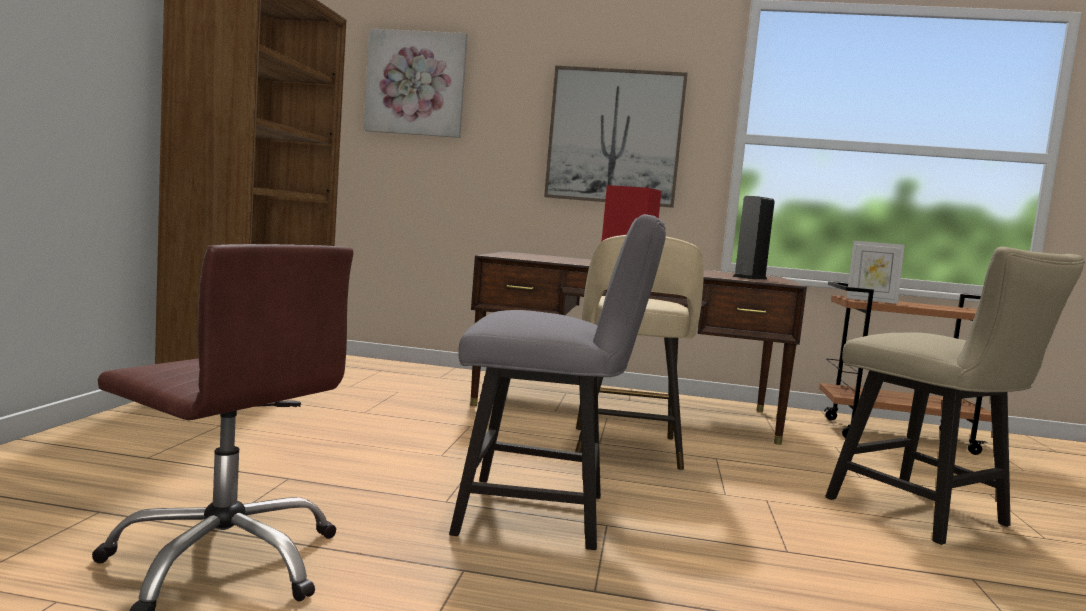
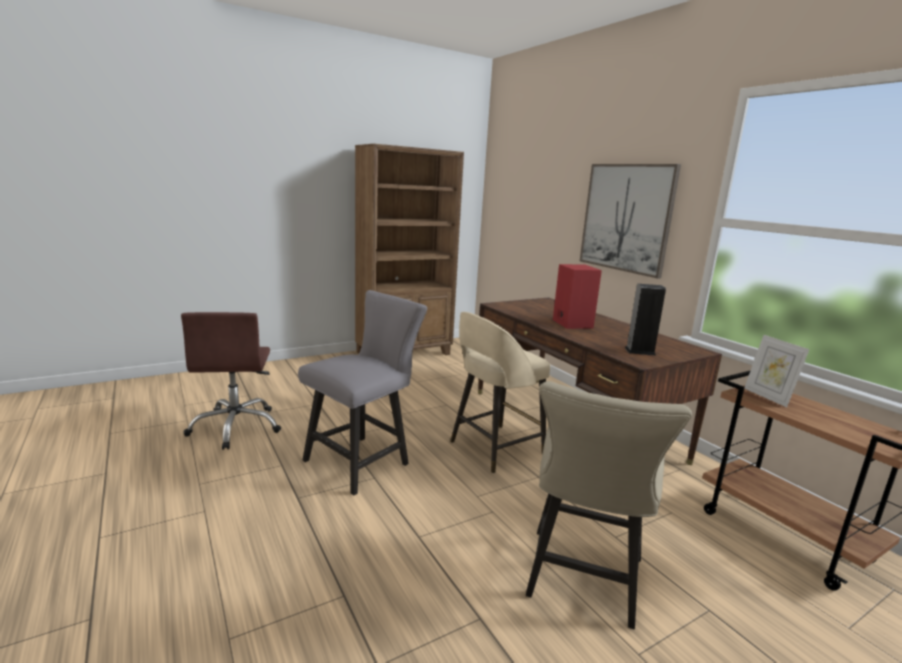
camera: 50 degrees right, 10 degrees up
picture [363,28,468,138] -> none
grey chair [449,214,666,550] -> grey chair turned 105 degrees counterclockwise [298,290,427,495]

